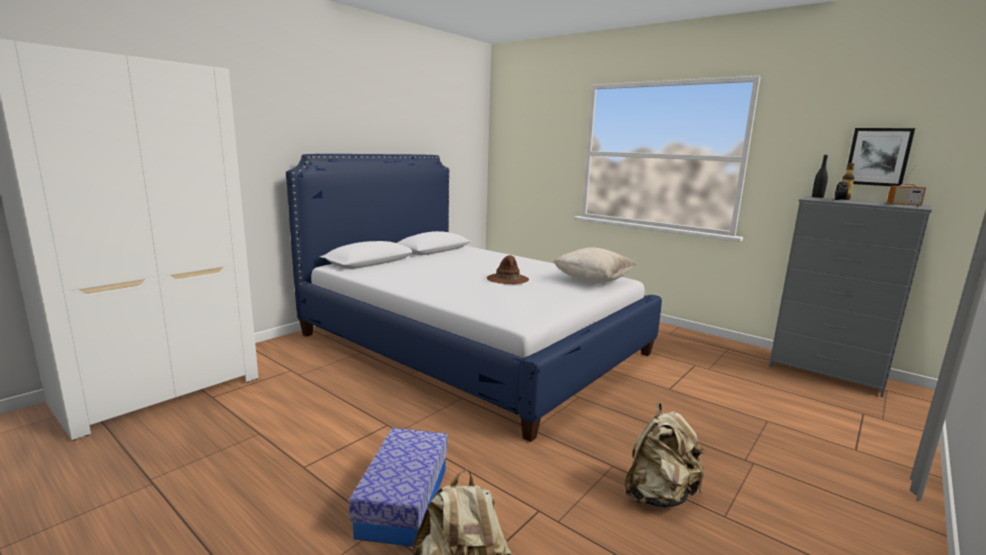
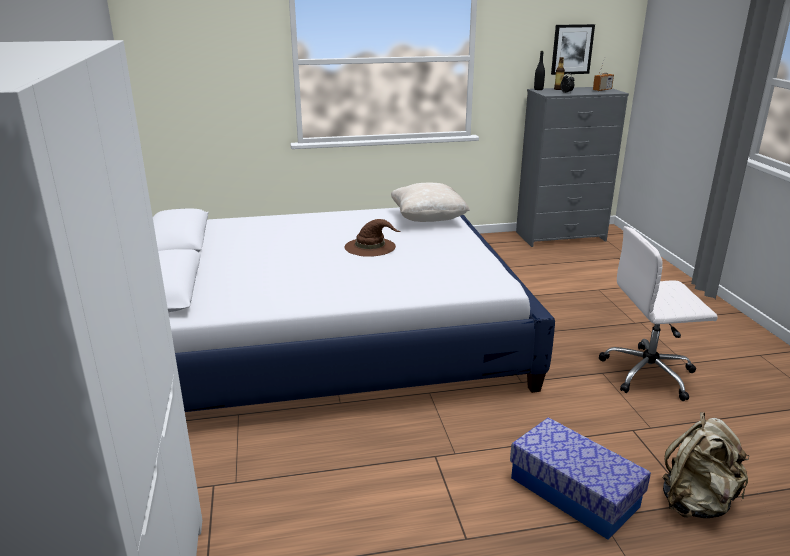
camera: 50 degrees left, 10 degrees up
beige backpack [624,403,705,508] -> white office chair [599,226,718,401]

